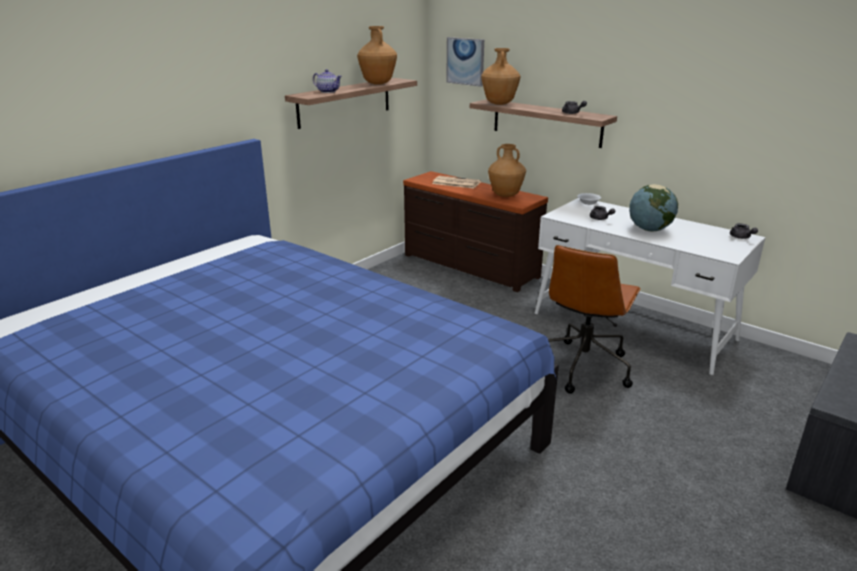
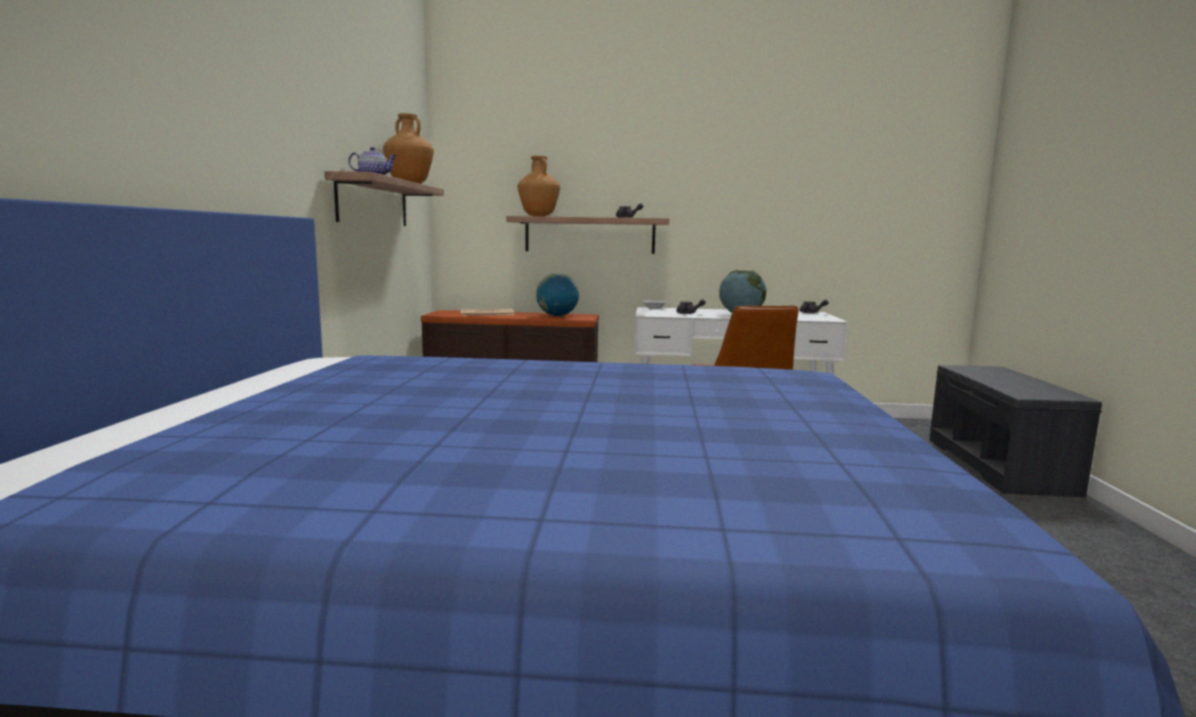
camera: 35 degrees left, 15 degrees down
picture [446,37,484,87] -> none
brown vase [488,144,526,197] -> globe [536,273,579,316]

